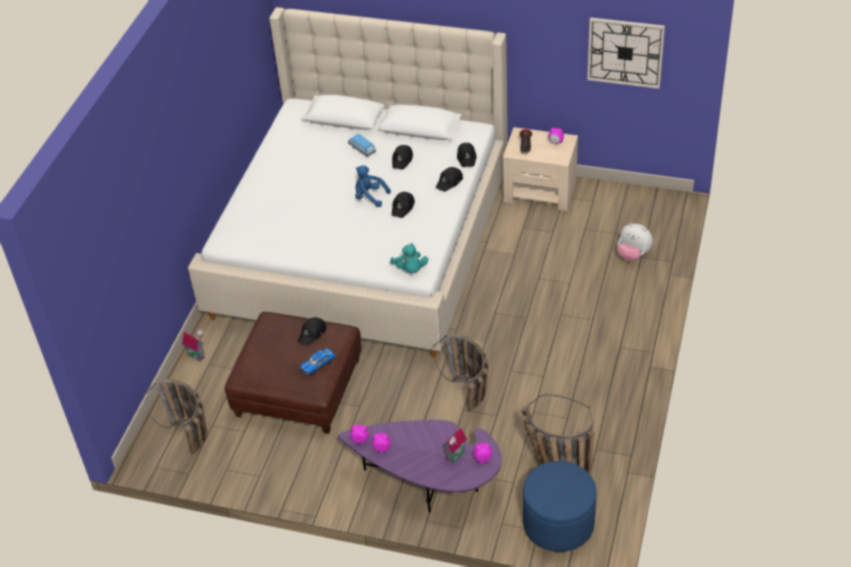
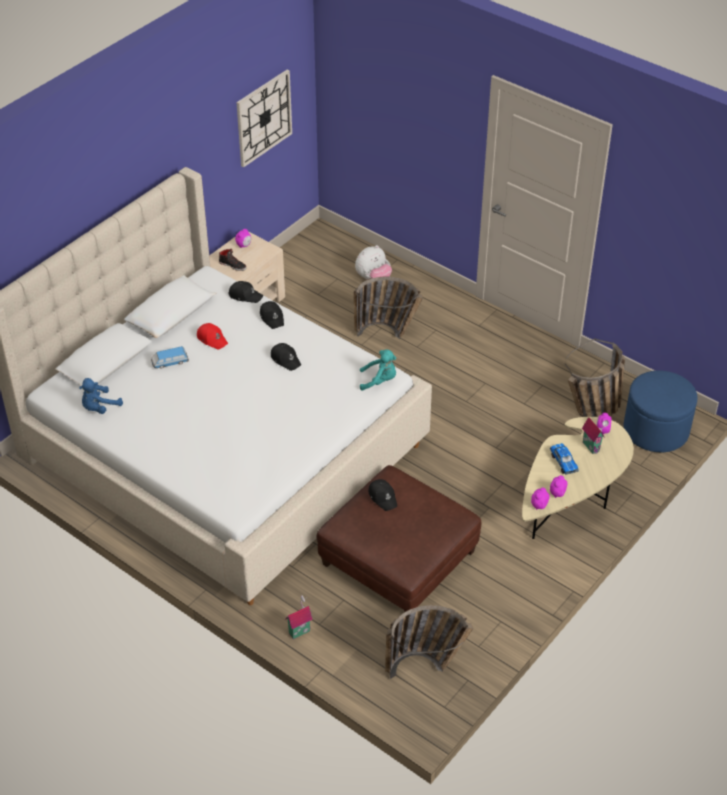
camera: 70 degrees left, 0 degrees up
toy car [300,348,336,376] -> toy car moved to [550,443,579,474]
purple coffee table [338,420,502,512] -> beige coffee table [522,417,634,539]
blue plush toy [355,165,391,207] -> blue plush toy moved to [79,378,123,414]
black cap [392,145,413,170] -> red cap [197,323,228,349]
basket [433,334,488,412] -> basket moved to [354,277,423,339]

